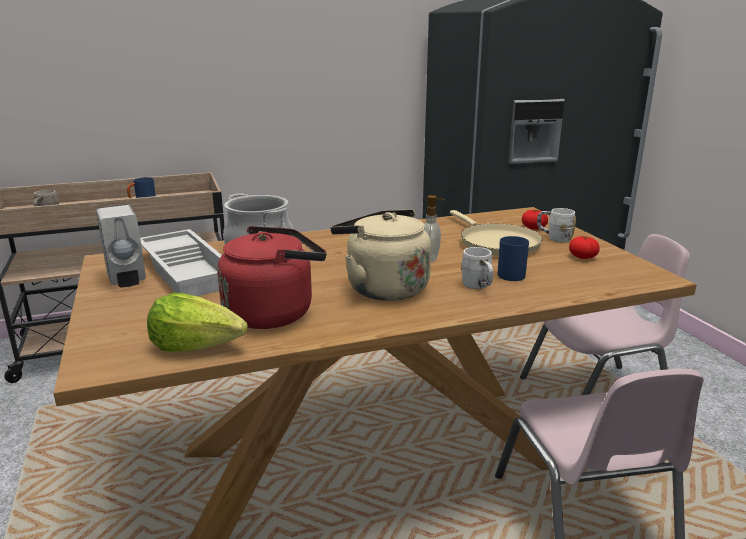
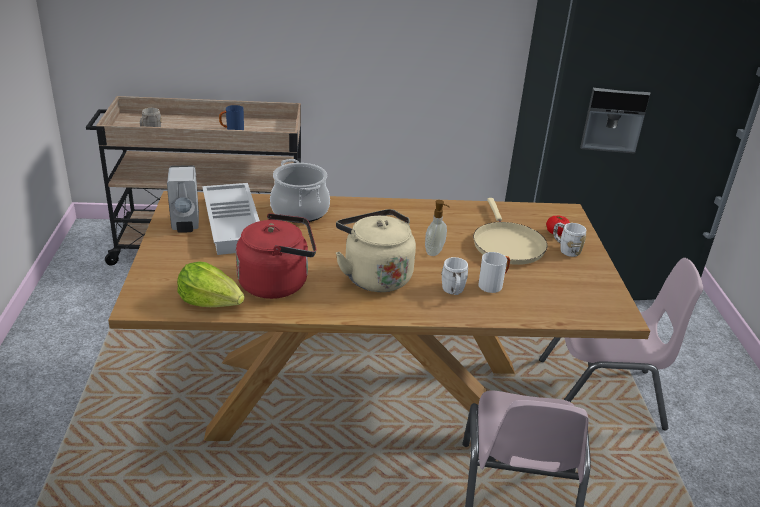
camera: 15 degrees right, 10 degrees up
blue mug [498,236,529,281] -> white mug [478,252,510,293]
tomato [569,236,600,259] -> none

